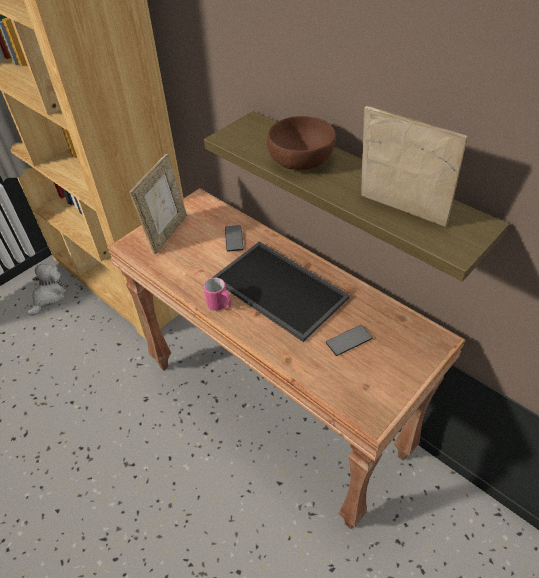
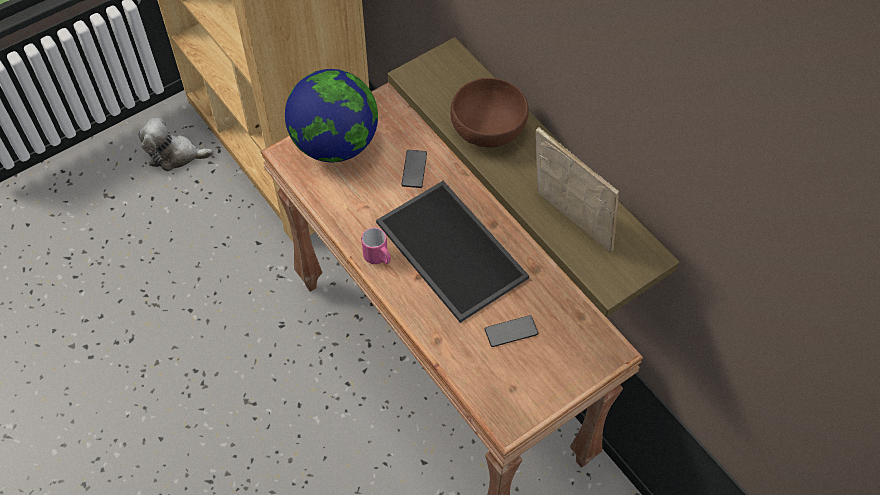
camera: 10 degrees right, 10 degrees up
plush toy [28,264,66,316] -> plush toy turned 120 degrees counterclockwise [139,118,214,171]
picture frame [129,154,187,254] -> globe [285,69,378,162]

